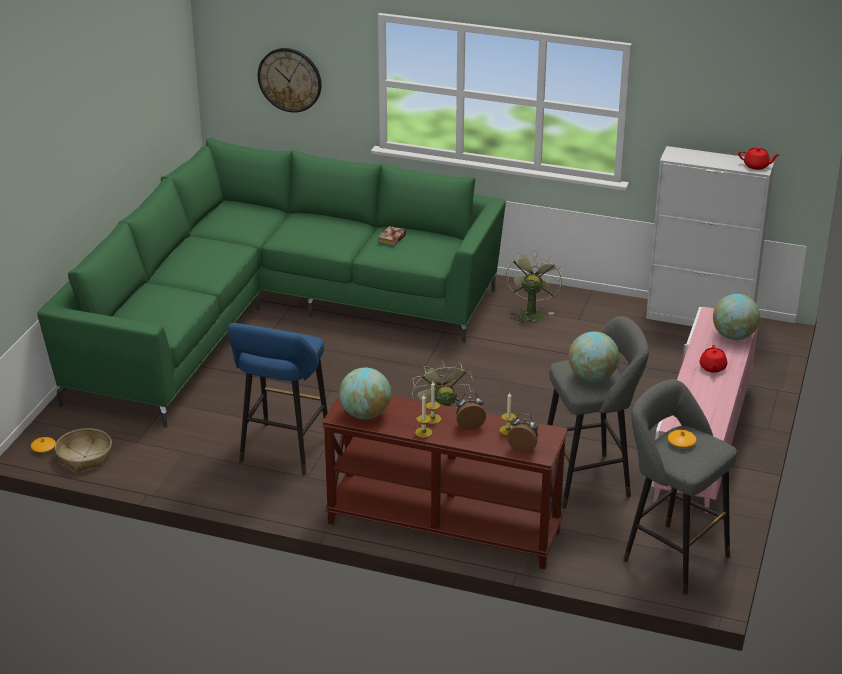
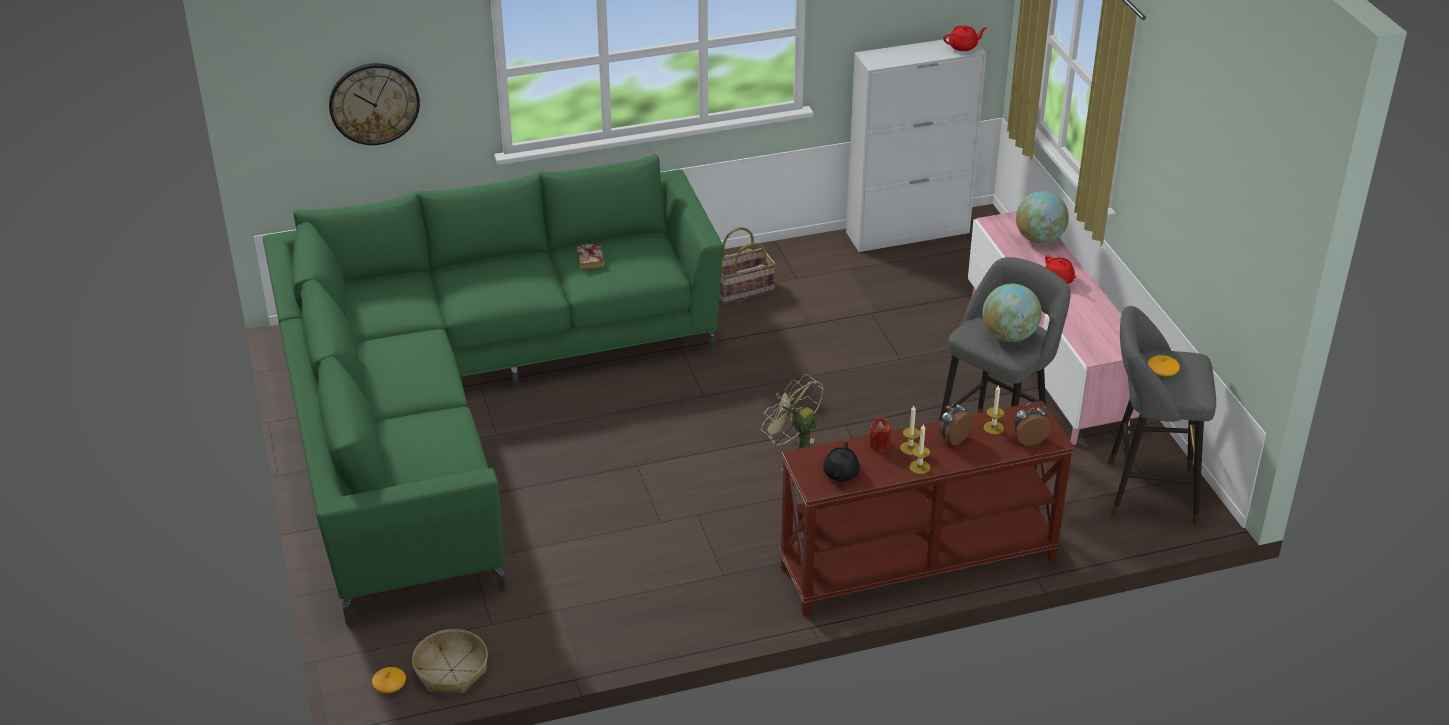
camera: 35 degrees left, 5 degrees up
blue stool [228,323,328,476] -> none
globe [339,368,391,419] -> black teapot [823,442,860,481]
green fan [506,251,562,326] -> basket [719,227,776,304]
none -> red candle [869,417,892,452]

